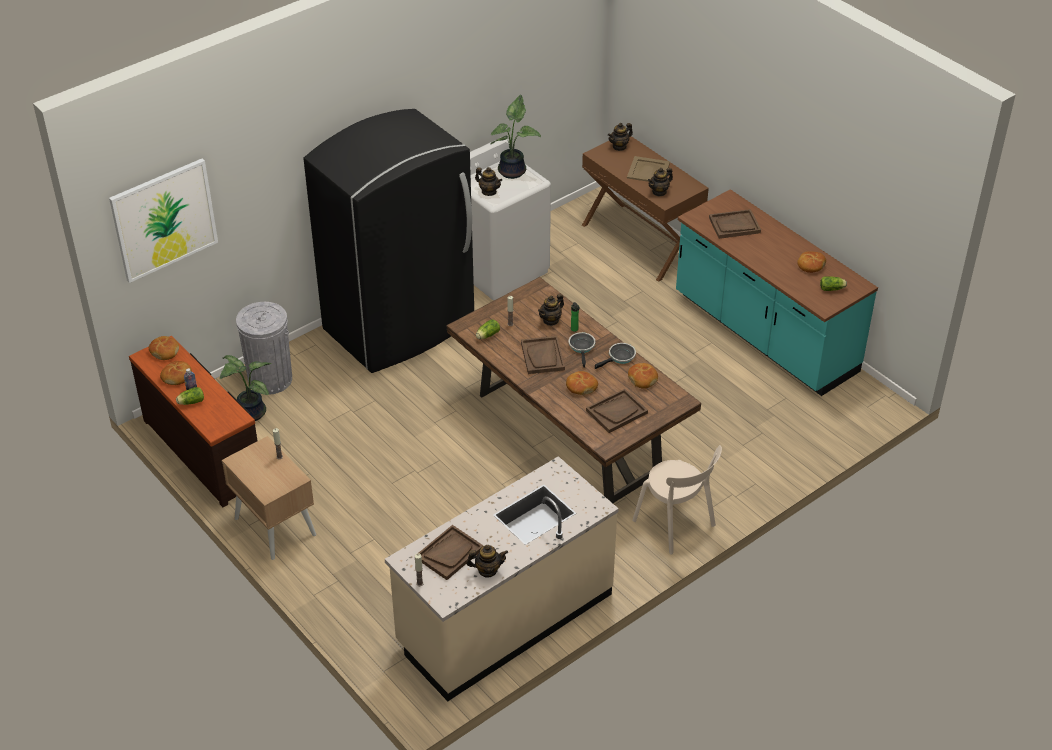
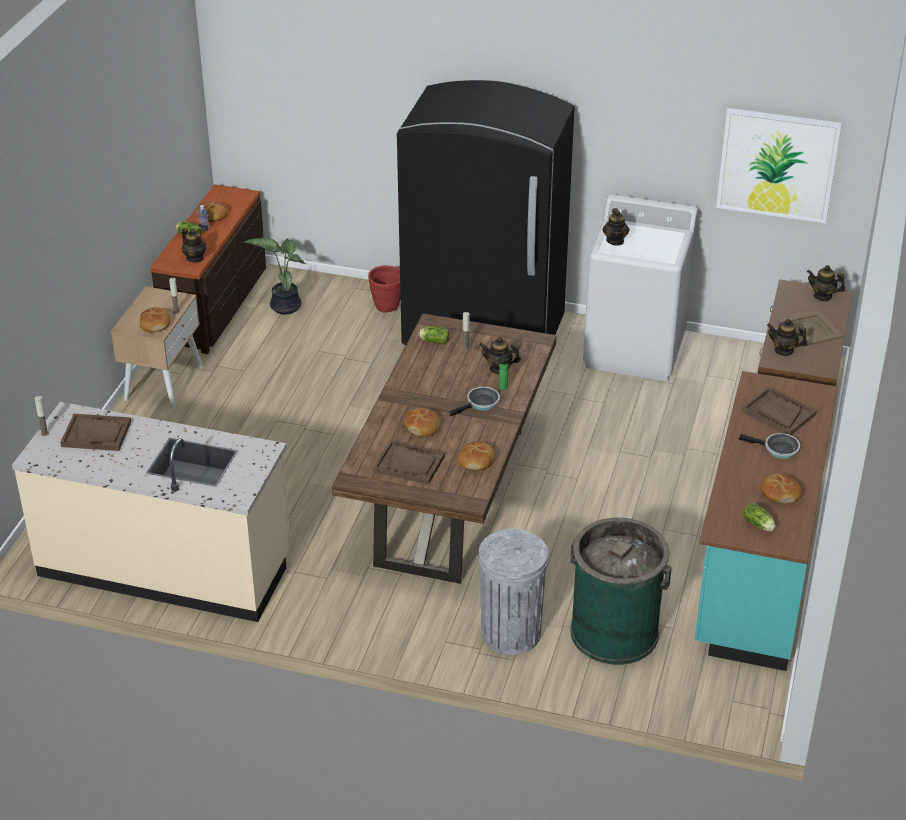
camera: 55 degrees right, 5 degrees down
picture [109,158,218,283] -> picture moved to [716,108,842,223]
bread [149,336,179,360] -> bread moved to [140,307,170,333]
grey trash can [236,302,292,395] -> grey trash can moved to [479,529,548,655]
teapot [466,545,508,578] -> teapot moved to [182,228,206,262]
potted plant [490,95,541,179] -> none
brown tray [521,336,565,374] -> none
frying pan [595,343,636,369] -> frying pan moved to [739,433,800,459]
beige chair [632,445,722,554] -> none
none -> red planter [368,265,401,313]
none -> green trash can [570,518,672,665]

